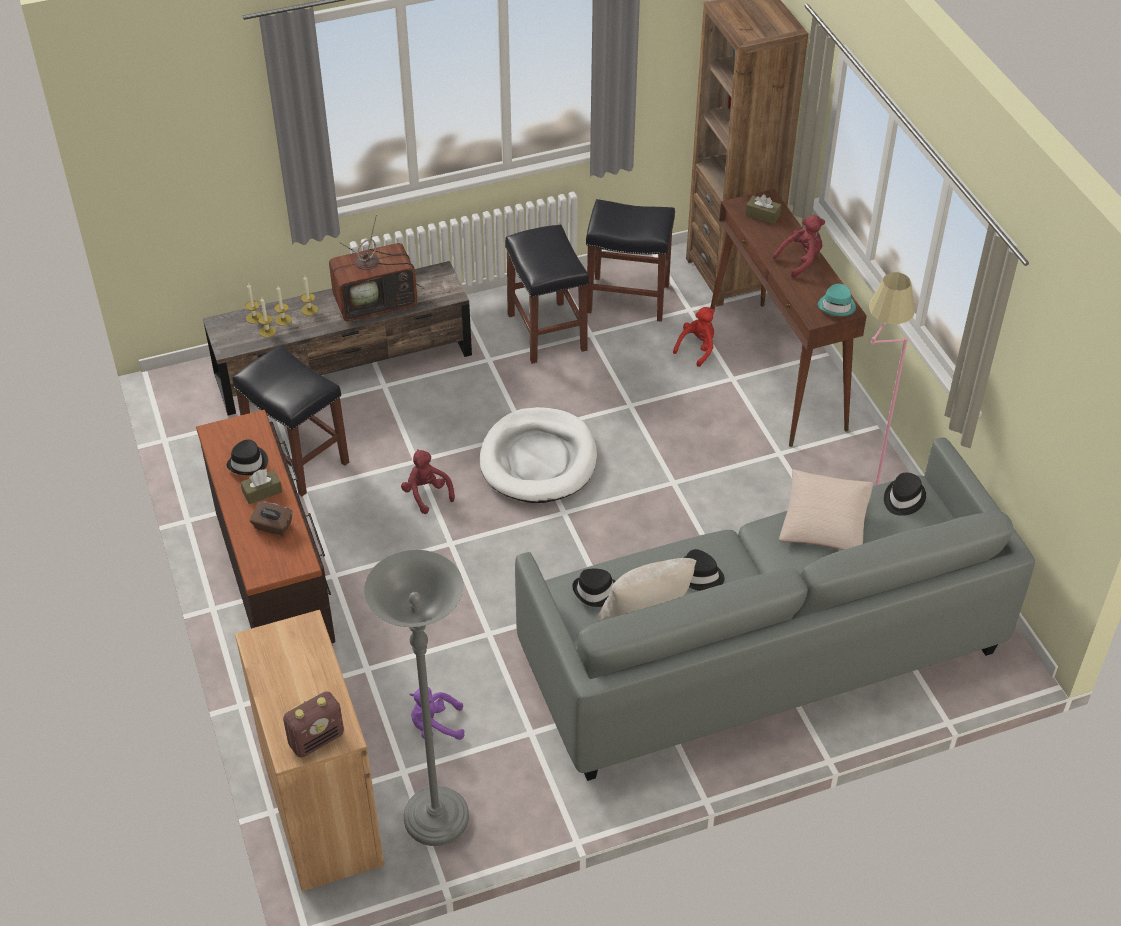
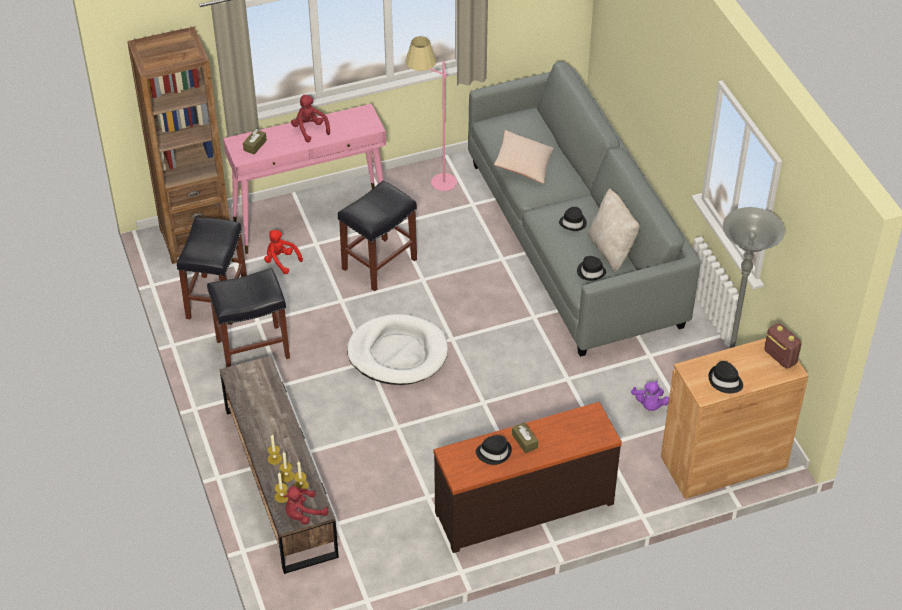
camera: 90 degrees left, 0 degrees up
black stool [233,345,349,496] -> black stool moved to [338,181,417,291]
brown tissue box [250,501,293,536] -> none
television [329,215,425,322] -> none
red plush toy [401,449,455,514] -> red plush toy moved to [284,486,329,525]
brown console table [710,189,867,447] -> pink console table [223,104,386,254]
turquoise hat [818,284,856,316] -> none
black hat [884,473,926,516] -> black hat moved to [709,361,743,393]

